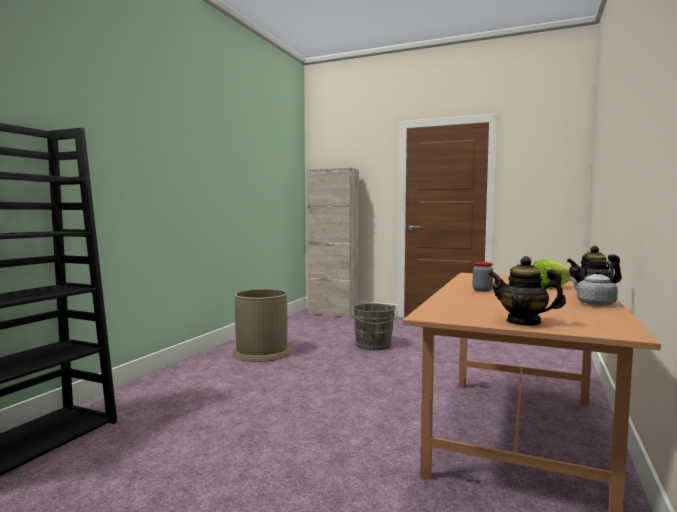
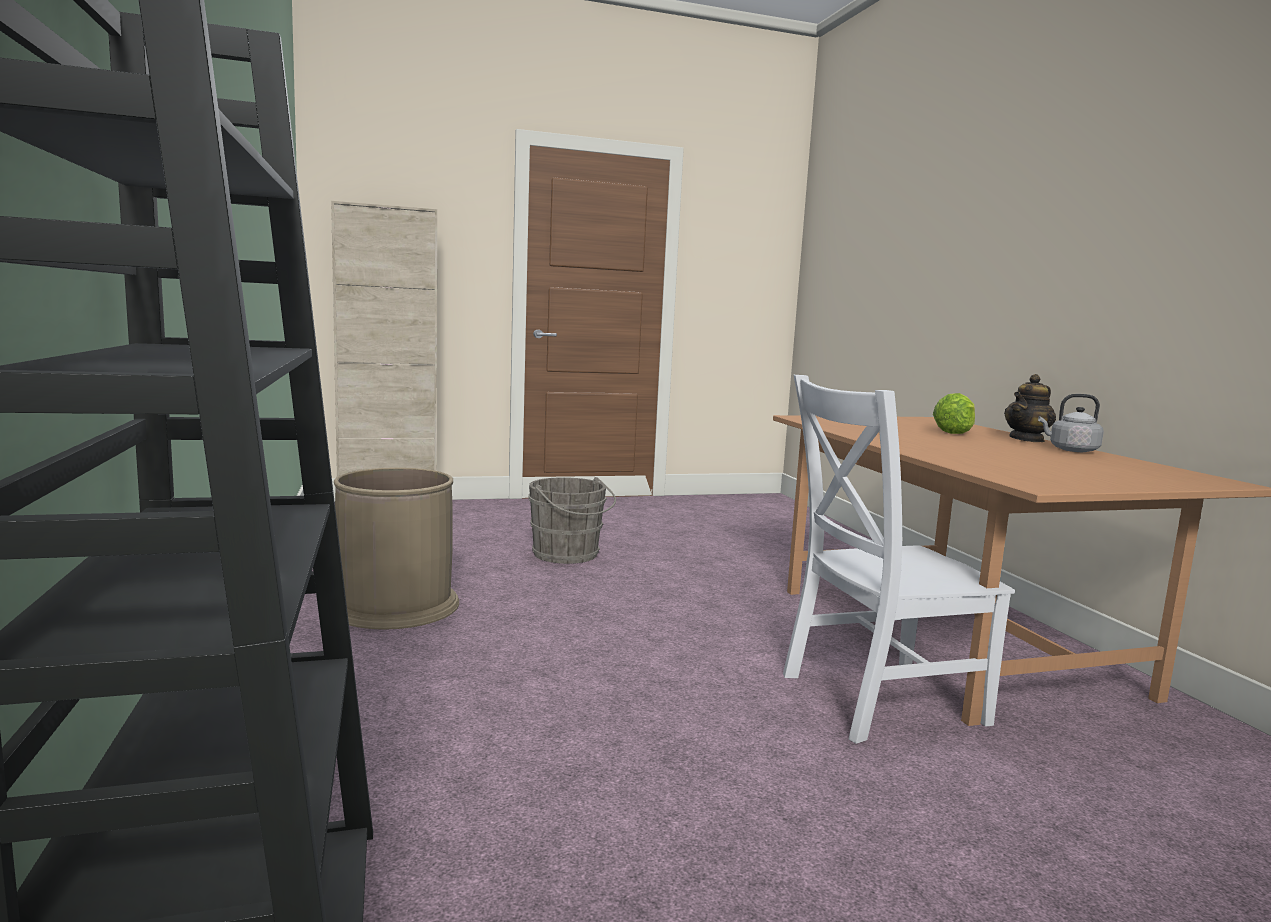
camera: 40 degrees left, 5 degrees up
jar [472,262,493,292] -> none
teapot [489,256,566,326] -> none
none -> white chair [783,375,1015,744]

